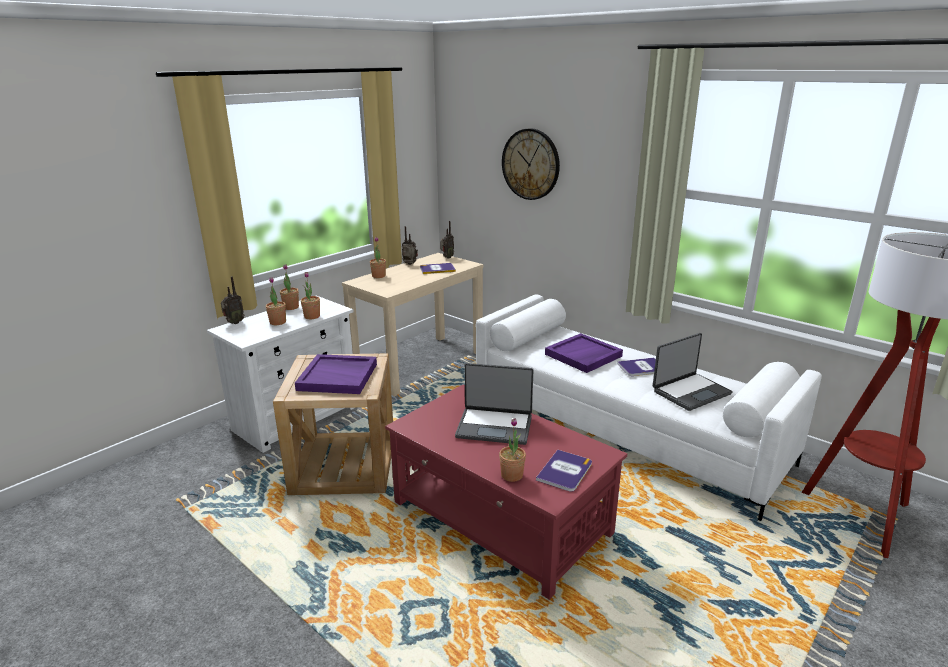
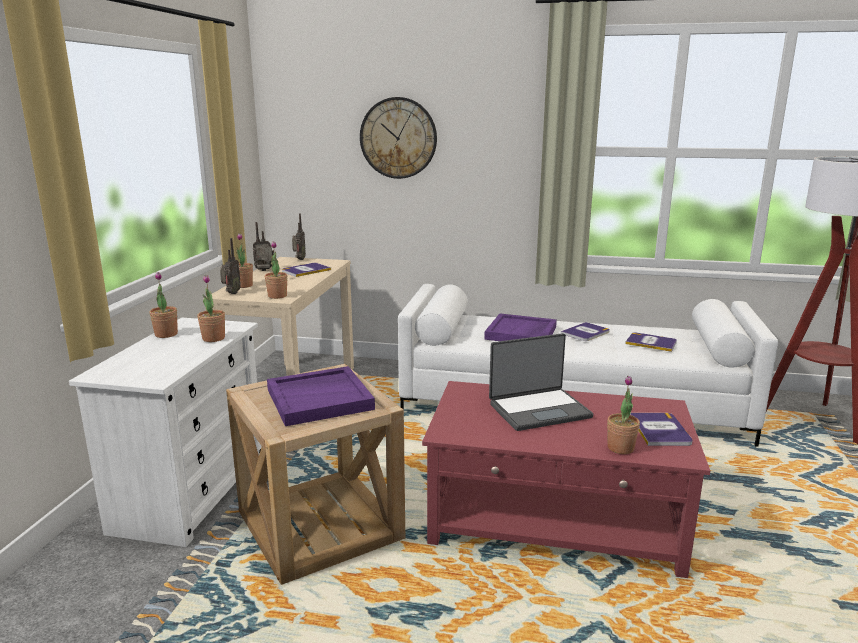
camera: 30 degrees left, 5 degrees down
radio [221,277,244,324] -> radio moved to [220,238,241,294]
potted plant [266,277,286,325] -> potted plant moved to [265,241,288,299]
laptop [653,333,733,411] -> book [625,332,677,352]

